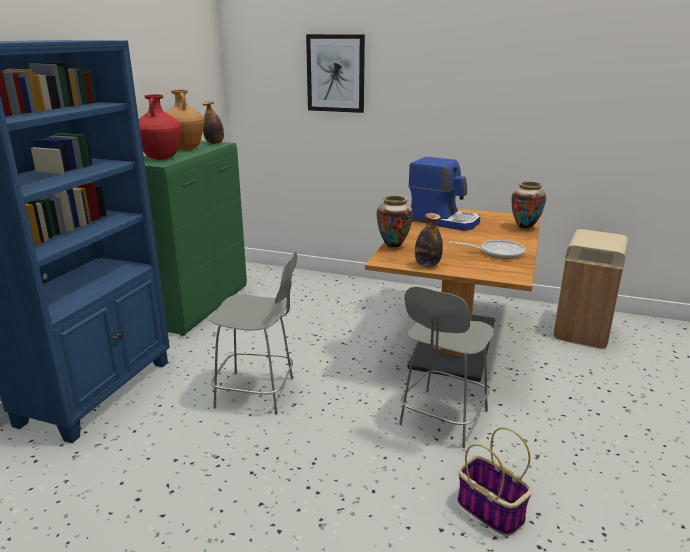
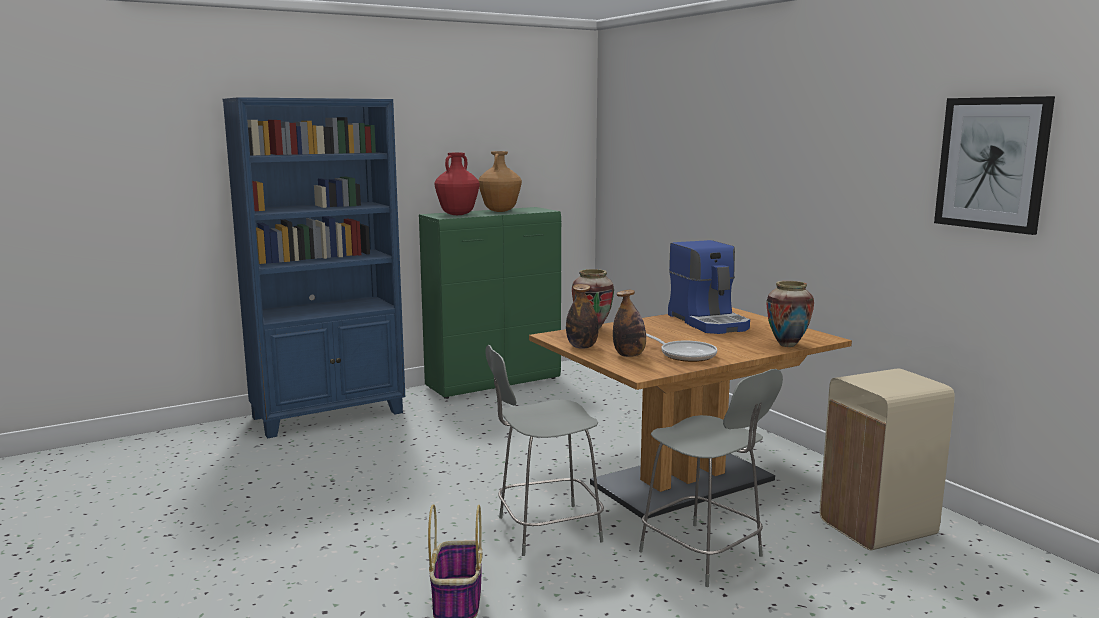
camera: 40 degrees right, 10 degrees down
bottle [203,101,224,144] -> bottle moved to [613,290,646,357]
grey chair [210,252,297,415] -> grey chair moved to [639,369,783,587]
picture [306,34,365,113] -> picture moved to [934,96,1055,235]

